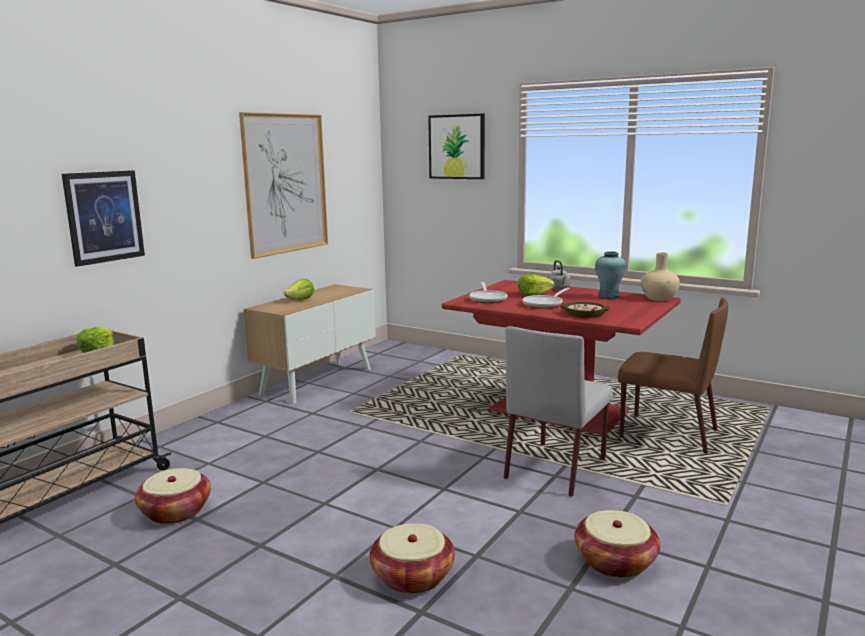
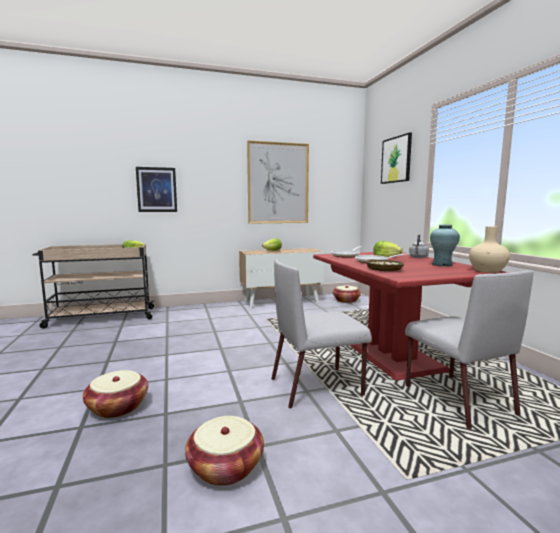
camera: 40 degrees right, 5 degrees down
basket [135,468,211,524] -> basket moved to [333,285,361,303]
brown chair [618,298,728,454] -> grey chair [405,270,534,429]

